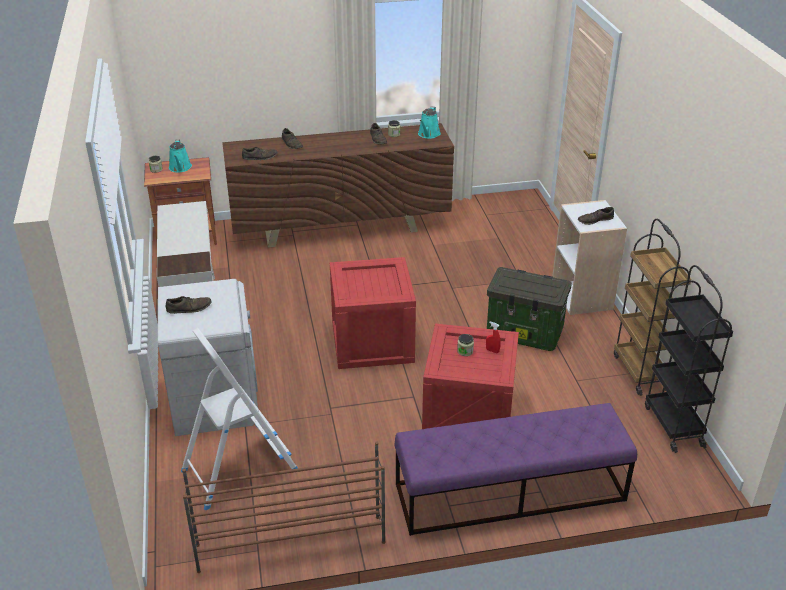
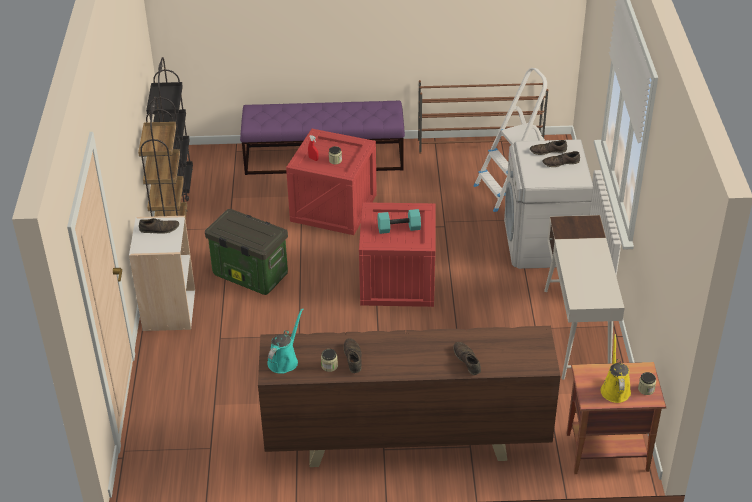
camera: 170 degrees left, 5 degrees up
turquoise watering can [169,139,192,172] -> yellow watering can [601,334,631,403]
brown shoe [242,147,278,160] -> brown shoe moved to [530,140,567,155]
none -> turquoise dumbbell [377,209,421,234]

